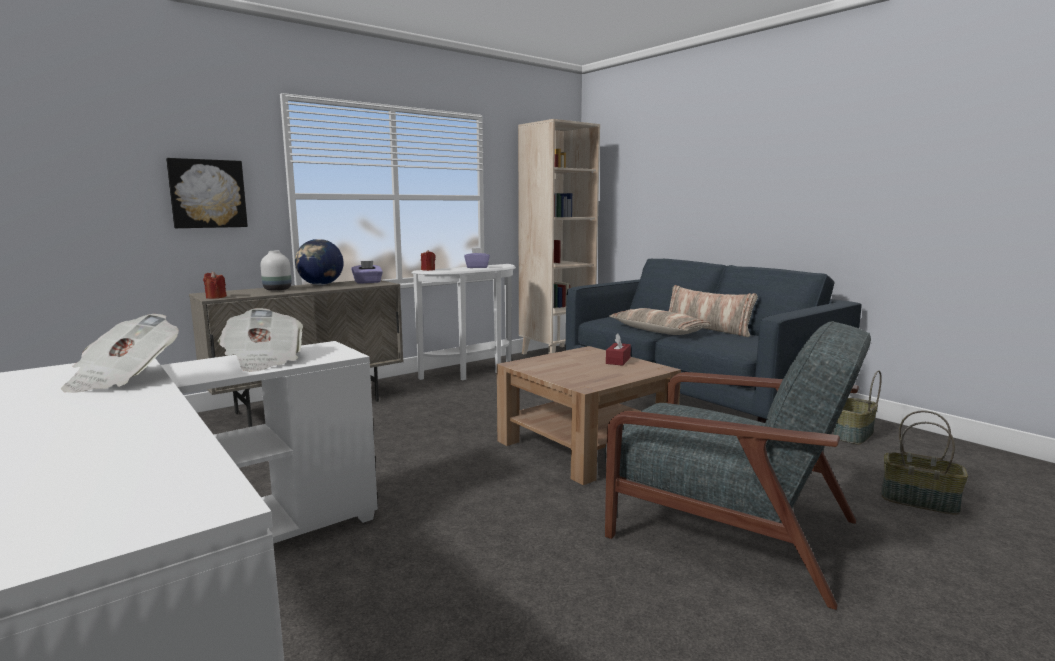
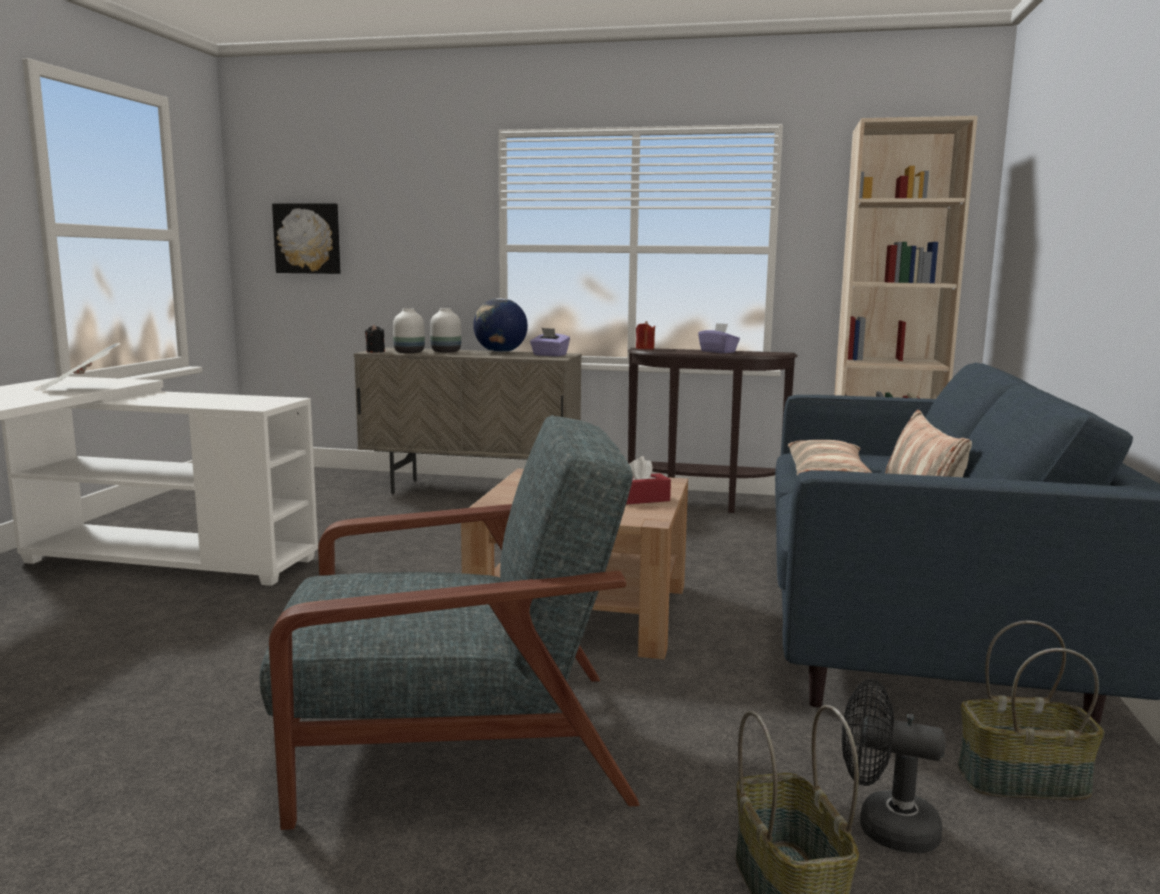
camera: 50 degrees right, 0 degrees up
picture [166,158,248,228] -> picture moved to [272,203,340,274]
red candle [203,271,227,299] -> black candle [365,325,385,353]
newspaper [218,308,303,372] -> none
white console table [412,264,516,380] -> brown console table [628,348,797,513]
grey armchair [605,321,871,610] -> grey armchair turned 90 degrees counterclockwise [259,415,640,830]
none -> white vase [393,308,425,353]
none -> black fan [842,679,946,853]

